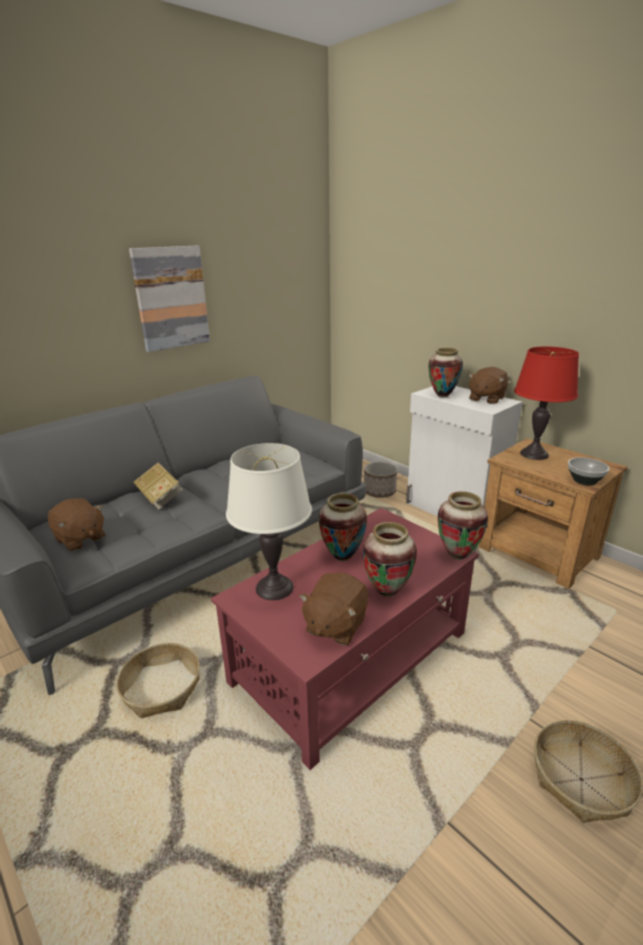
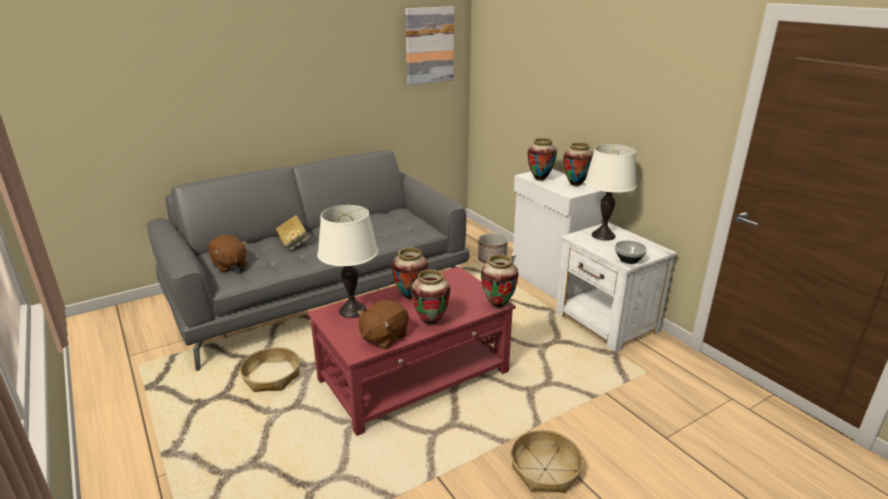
camera: 10 degrees right, 0 degrees up
picture [129,246,210,352] -> picture moved to [405,6,454,85]
brown plush toy [468,367,508,404] -> vase [563,142,593,186]
brown nightstand [479,438,628,589] -> white nightstand [556,222,677,352]
red table lamp [514,347,579,460] -> white table lamp [585,144,637,241]

